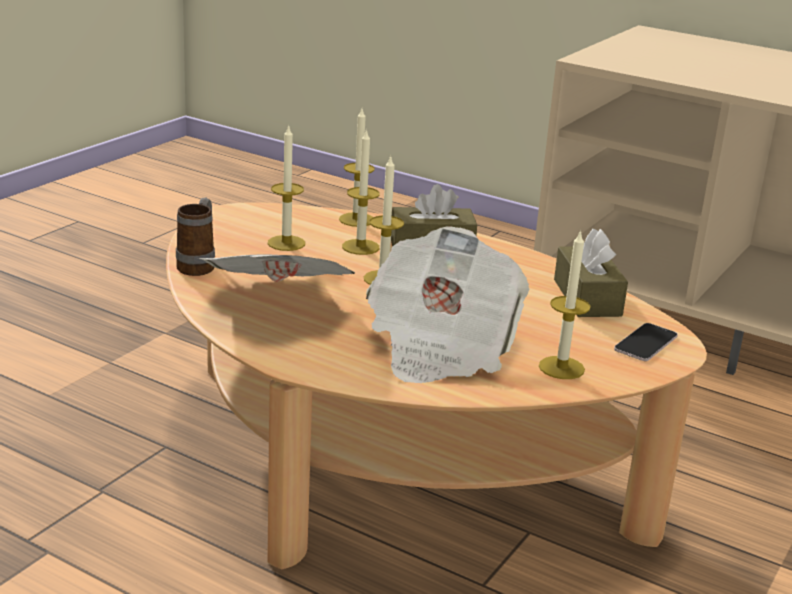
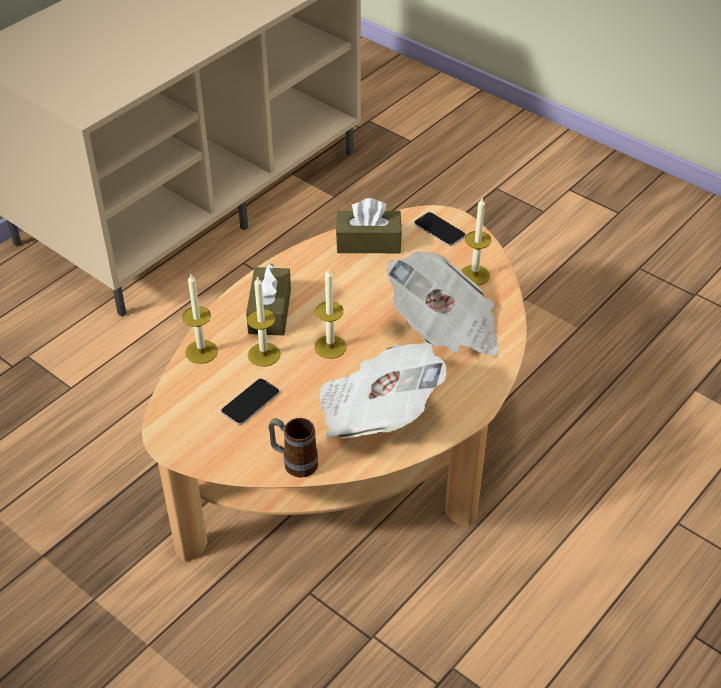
camera: 80 degrees left, 20 degrees up
candle [268,124,305,251] -> phone [221,378,280,425]

